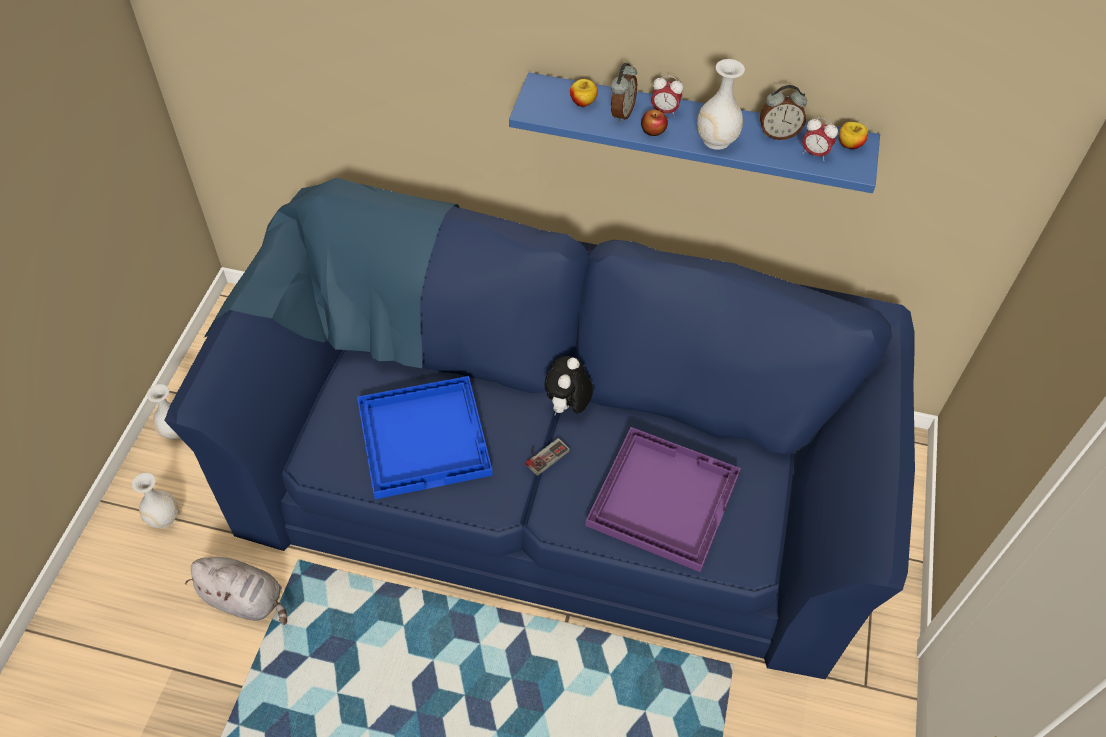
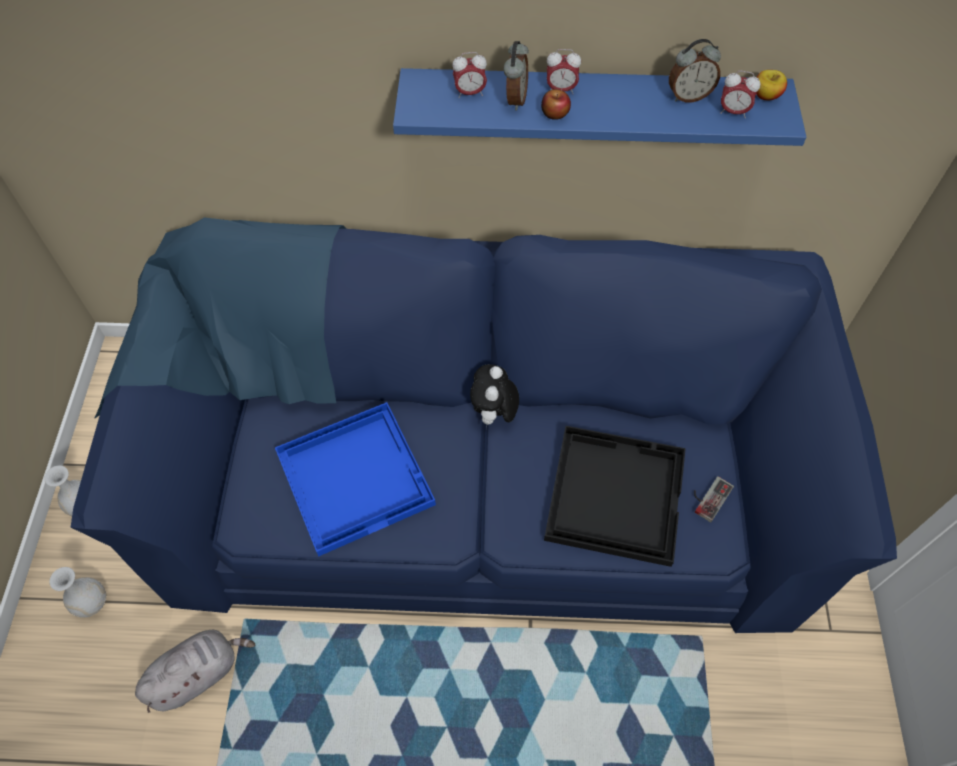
camera: 10 degrees left, 5 degrees up
grey plush toy [185,557,287,625] -> grey plush toy turned 45 degrees counterclockwise [135,630,255,713]
game controller [526,438,570,476] -> game controller moved to [694,476,734,522]
apple [570,79,598,107] -> alarm clock [452,52,487,98]
purple tray [585,427,741,572] -> black tray [544,426,686,567]
white vase [697,59,745,150] -> none

